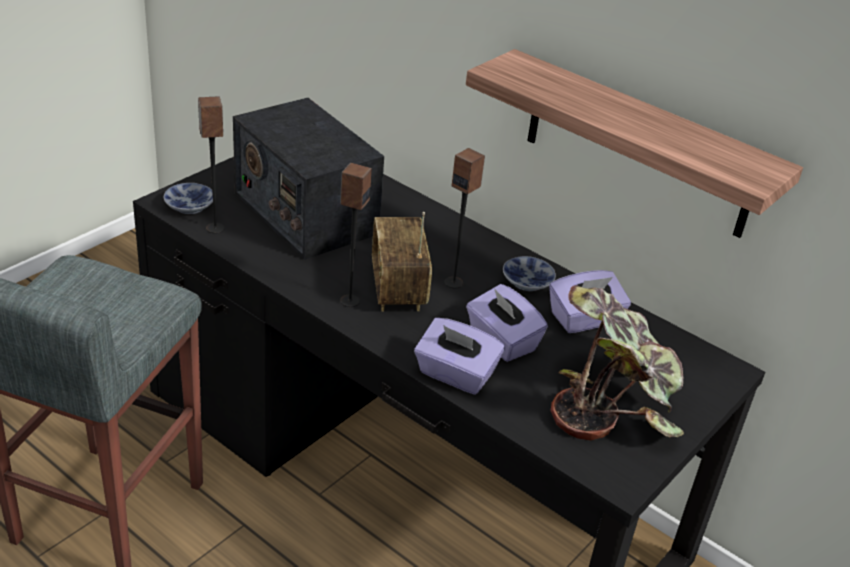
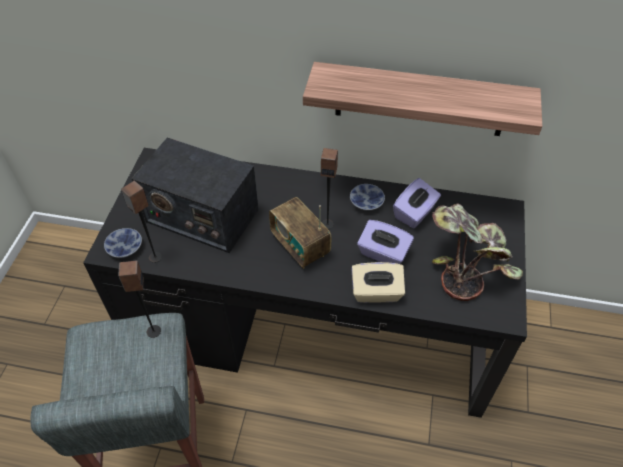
camera: 25 degrees left, 15 degrees up
speaker [340,163,372,307] -> speaker moved to [118,260,161,338]
purple tissue box [414,318,505,395] -> beige tissue box [351,262,405,303]

